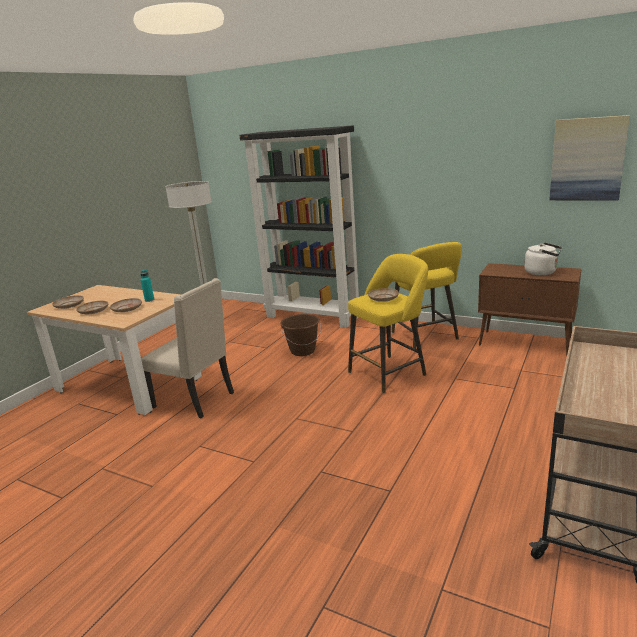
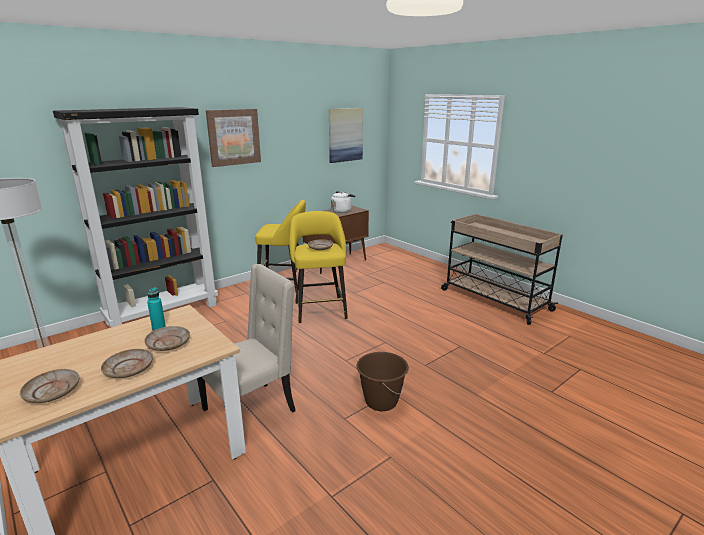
camera: 70 degrees left, 0 degrees up
brown bucket [280,314,321,356] -> brown bucket moved to [356,352,409,411]
none -> picture [206,109,261,167]

